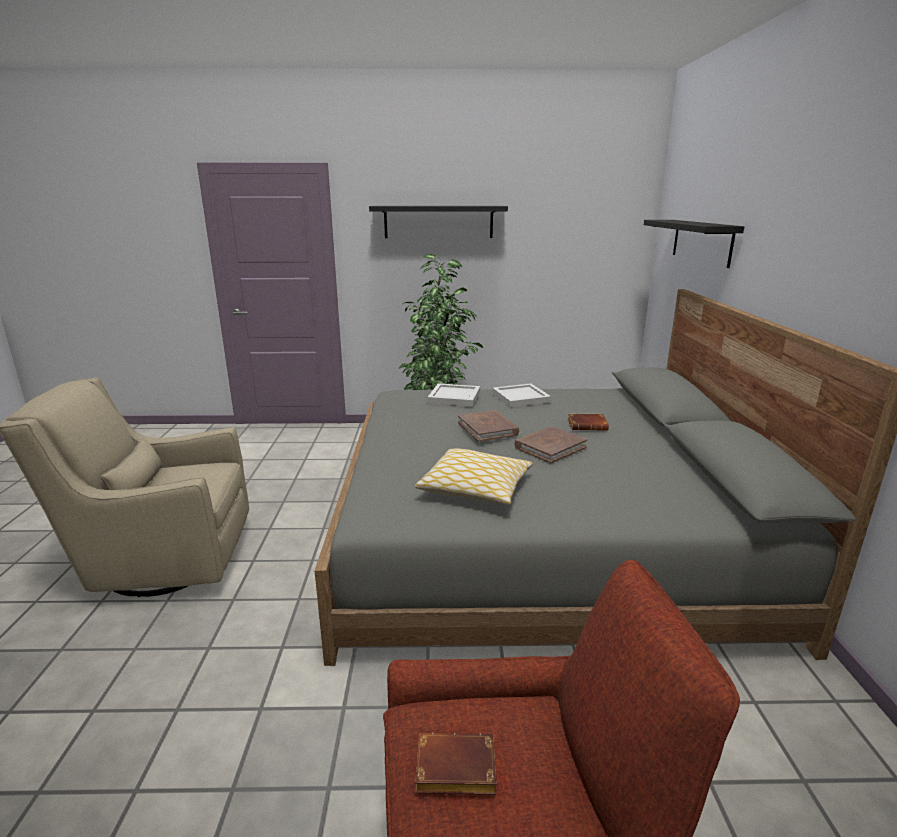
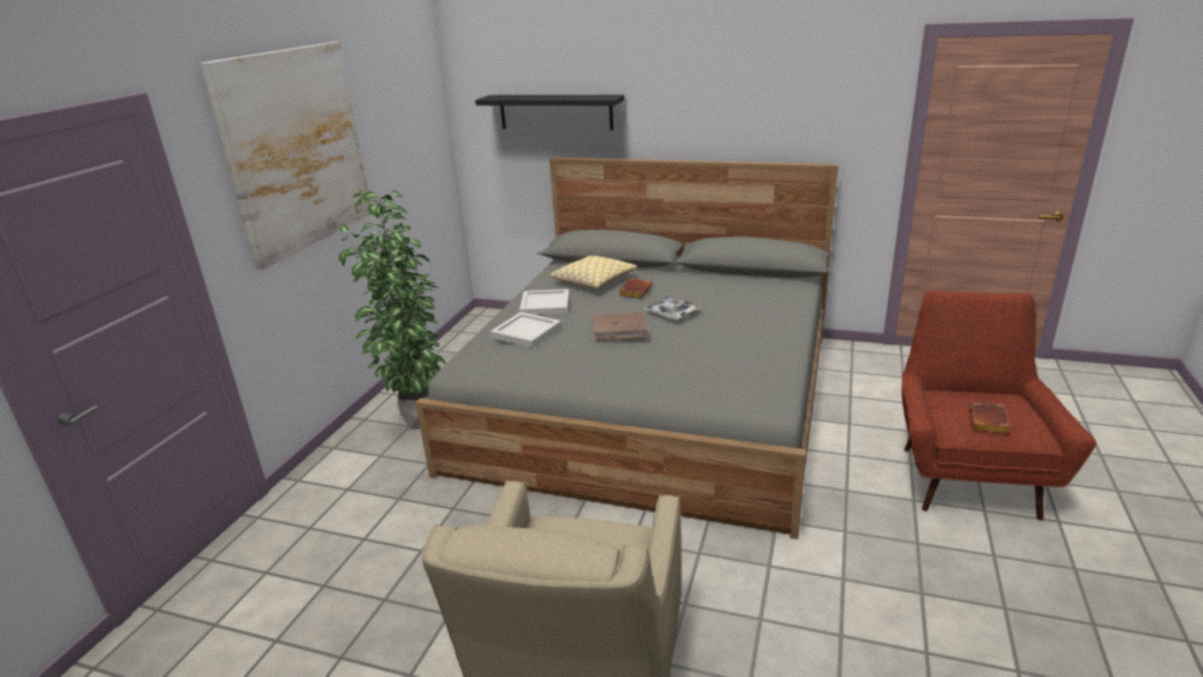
camera: 70 degrees left, 5 degrees up
black shelf [369,206,508,238] -> picture [200,42,371,270]
pillow [415,449,533,505] -> pillow moved to [549,256,637,290]
brown book [514,427,587,463] -> tray [643,296,702,320]

